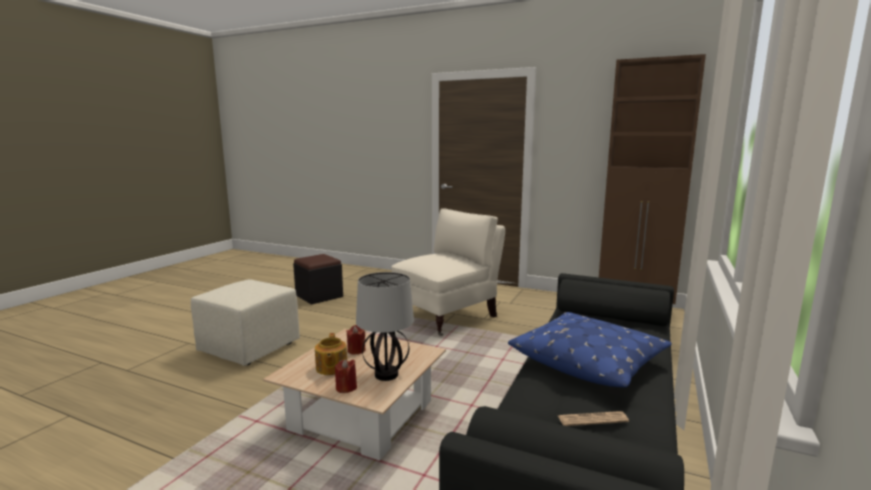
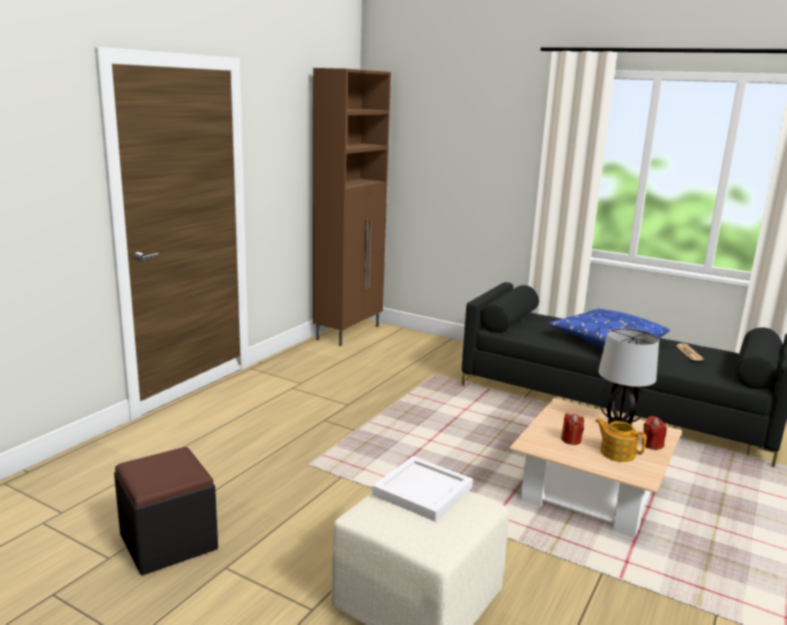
camera: 85 degrees left, 5 degrees up
teapot [315,333,347,375] -> teapot turned 135 degrees counterclockwise [595,418,646,462]
beige armchair [391,208,505,336] -> none
none -> white tray [372,456,473,521]

